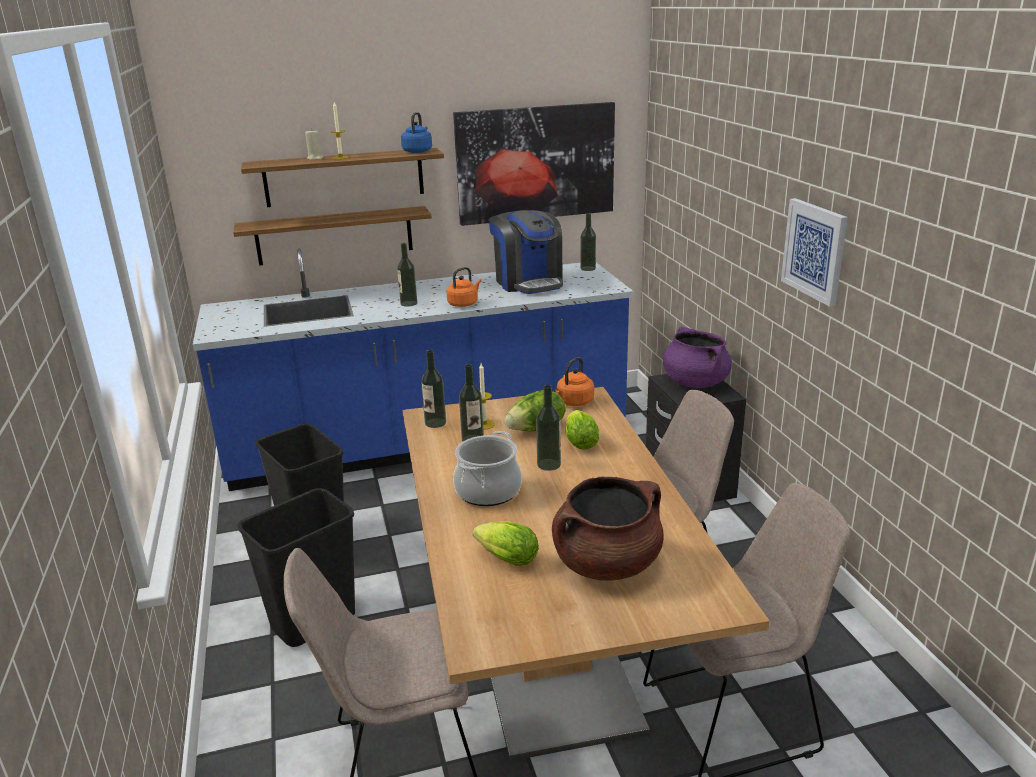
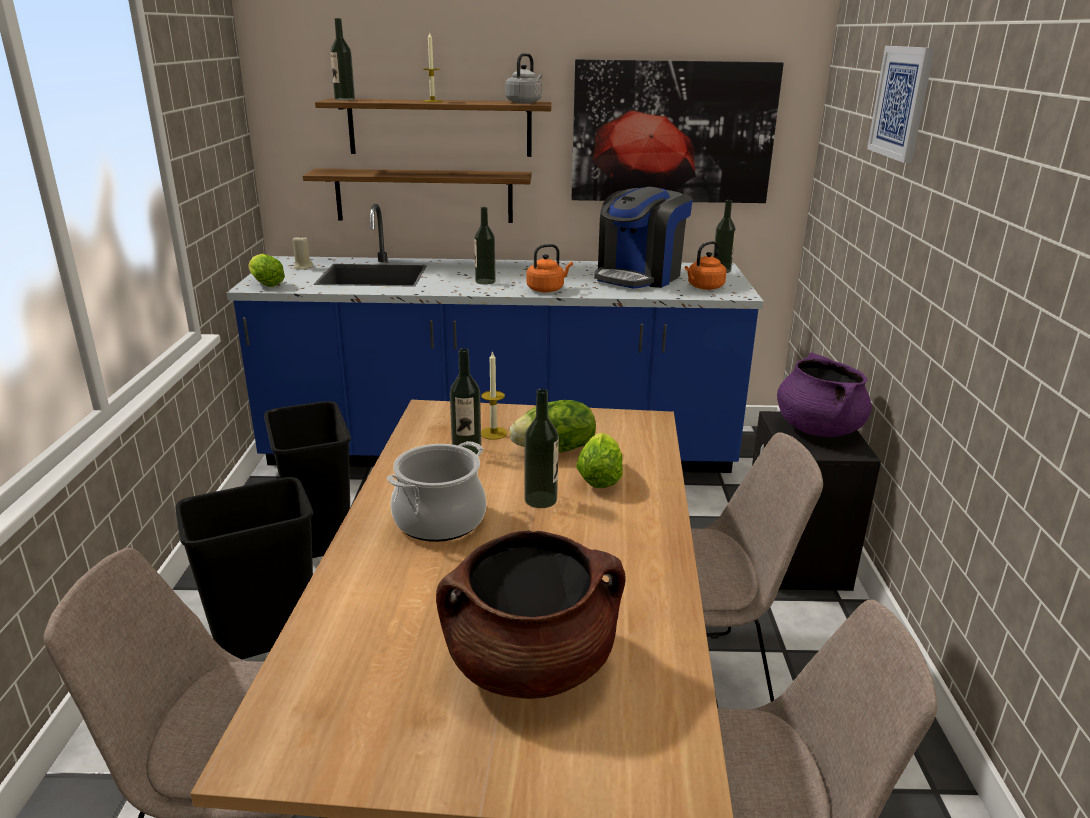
camera: 15 degrees right, 0 degrees up
beige candle [305,131,324,160] -> beige candle moved to [292,236,313,270]
blue kettle [401,112,432,153] -> grey kettle [505,53,542,103]
bottle [421,350,446,428] -> bottle moved to [330,18,355,100]
lettuce [473,521,539,566] -> lettuce moved to [248,254,285,287]
coffee machine [489,210,563,294] -> coffee machine turned 45 degrees clockwise [594,187,693,289]
orange kettle [555,357,594,406] -> orange kettle moved to [684,241,726,290]
picture [781,198,848,307] -> picture moved to [867,46,935,163]

